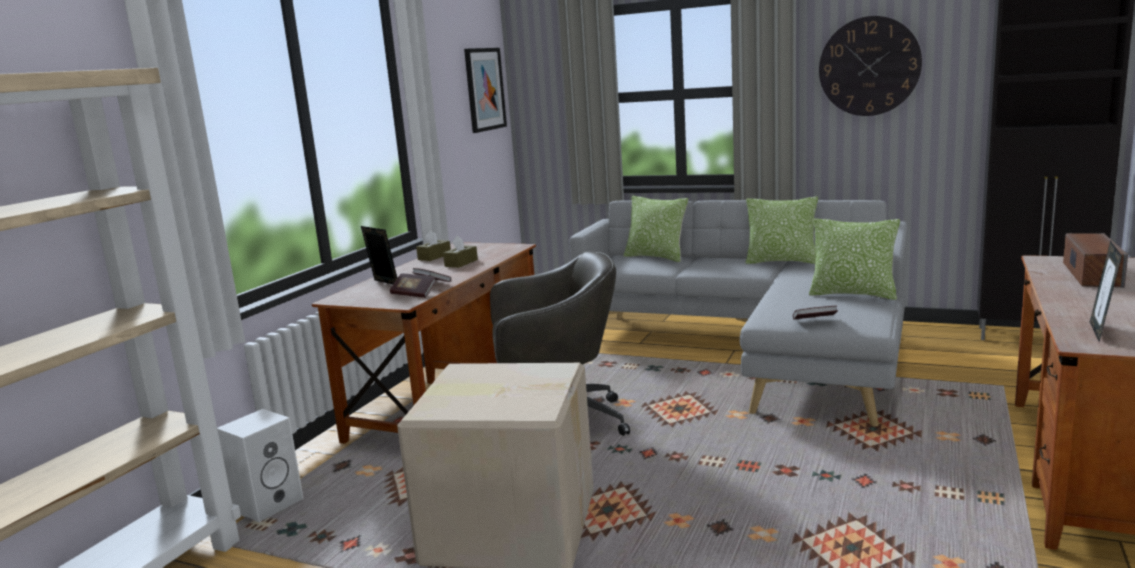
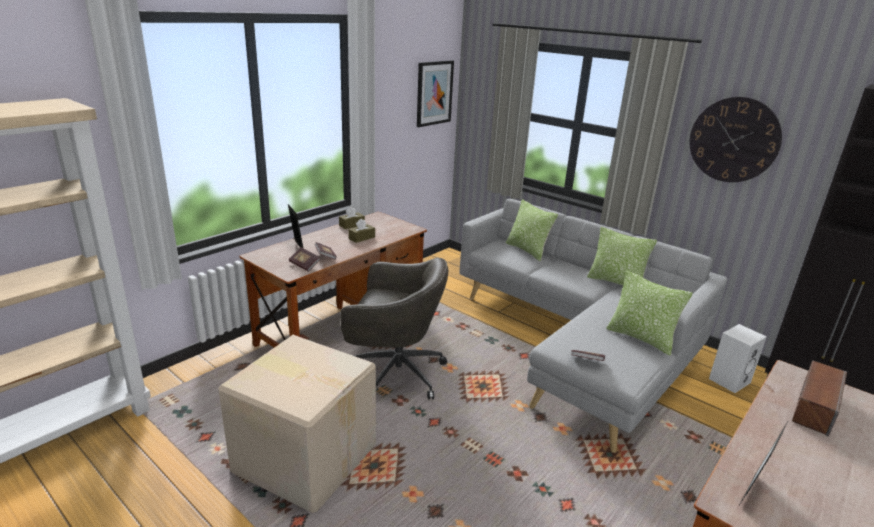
camera: 15 degrees right, 10 degrees up
white speaker [217,409,304,522] -> white speaker moved to [709,324,767,393]

